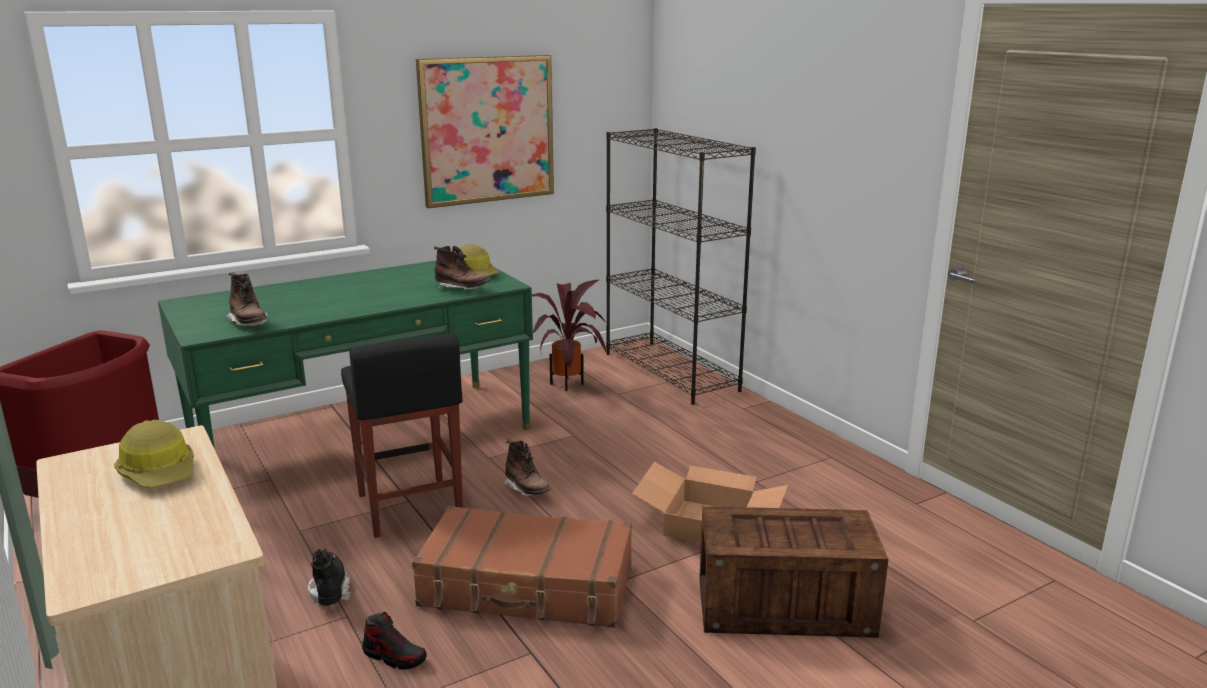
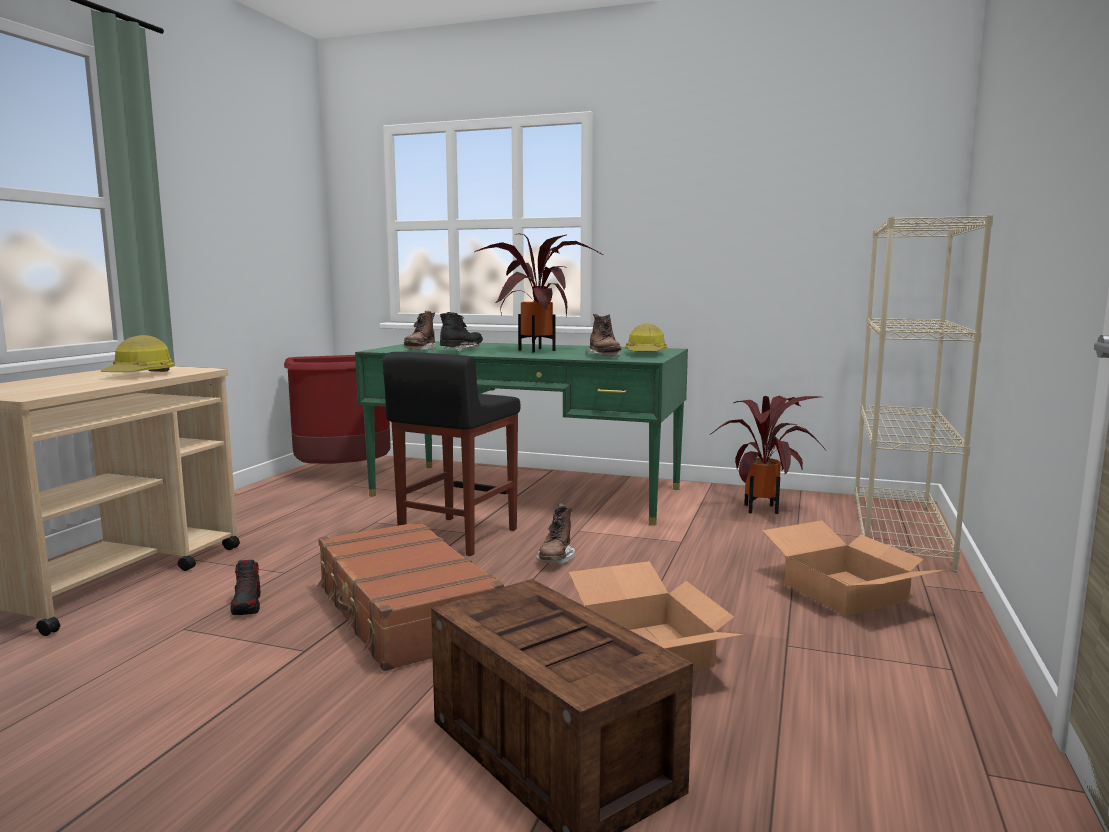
camera: 50 degrees right, 10 degrees down
black boot [308,549,350,606] -> black boot moved to [440,312,483,352]
picture [416,55,554,208] -> none
black bookcase [606,128,756,405] -> beige bookcase [854,215,993,572]
none -> potted plant [474,233,603,353]
none -> cardboard box [762,521,947,616]

